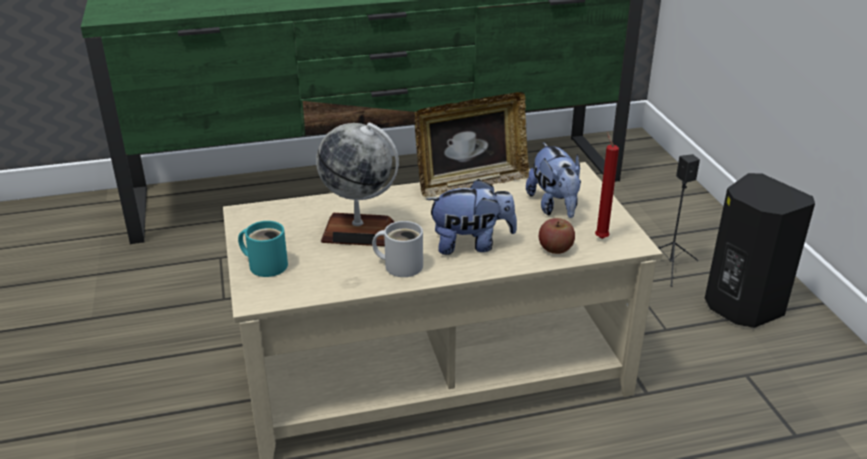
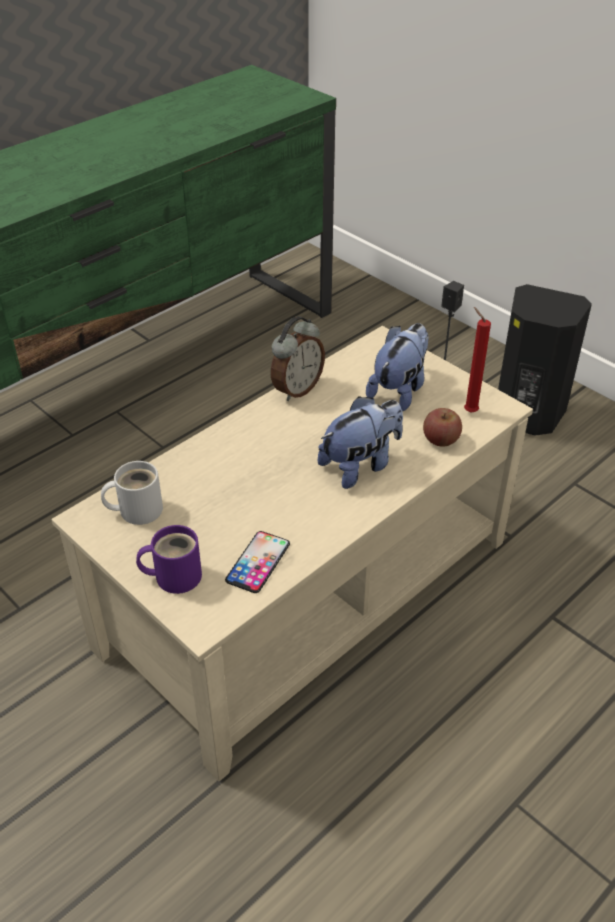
camera: 30 degrees left, 10 degrees up
turquoise mug [238,221,288,277] -> purple mug [136,525,202,594]
globe [316,123,399,246] -> none
white mug [372,221,423,277] -> white mug moved to [101,461,163,525]
picture frame [415,92,529,197] -> alarm clock [271,316,325,401]
plush toy [526,142,581,218] -> plush toy turned 105 degrees counterclockwise [366,323,429,411]
none -> phone [225,531,290,593]

